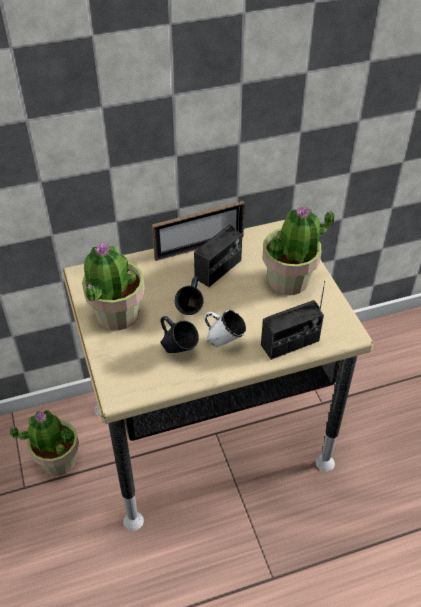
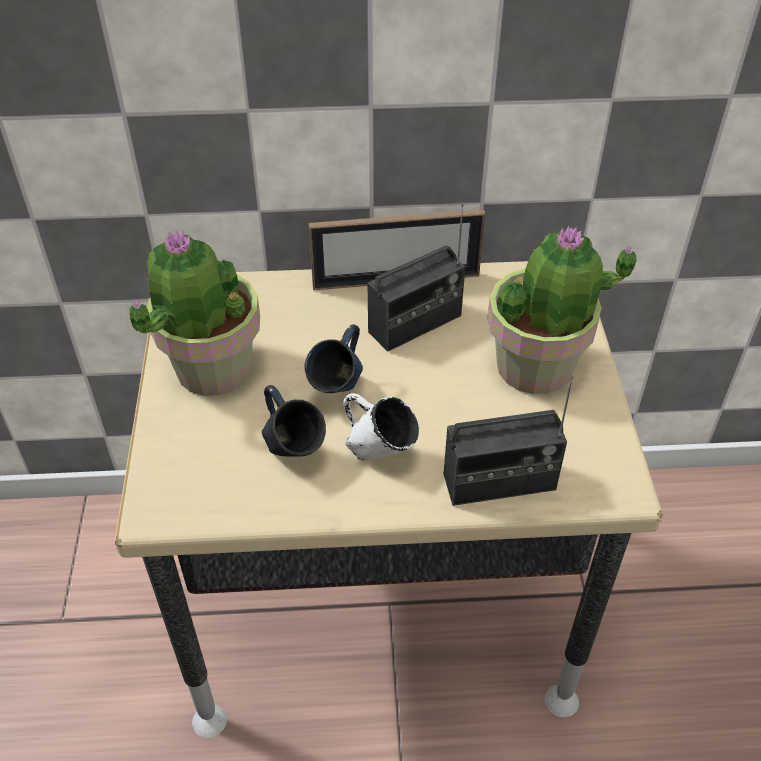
camera: 15 degrees right, 0 degrees up
potted plant [9,409,79,476] -> none

